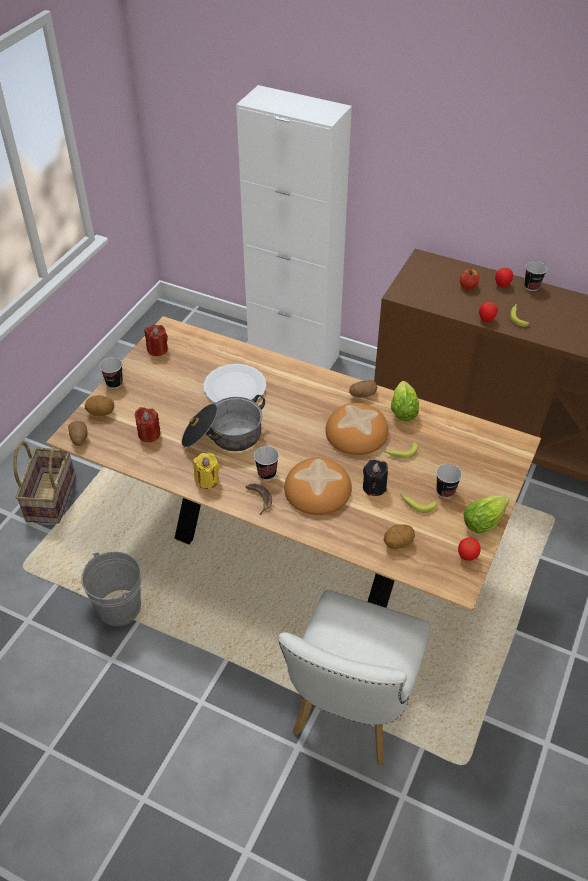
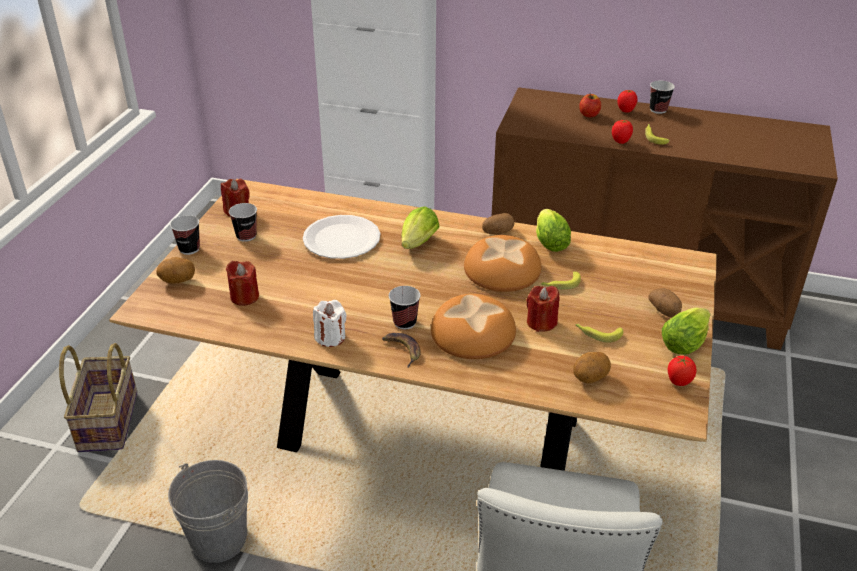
camera: 10 degrees left, 10 degrees down
potato [68,421,88,446] -> potato moved to [648,288,682,318]
cooking pot [182,395,265,451] -> none
yellow candle [193,453,220,489] -> white candle [313,300,347,347]
black candle [363,460,388,496] -> red candle [526,286,559,332]
cup [436,464,462,498] -> cup moved to [229,203,257,242]
none -> lettuce [401,207,440,249]

